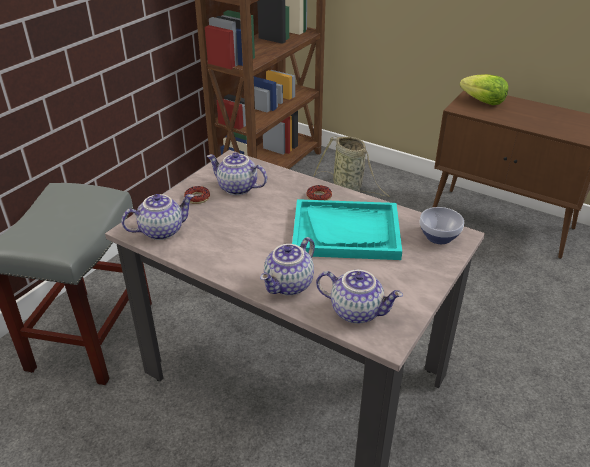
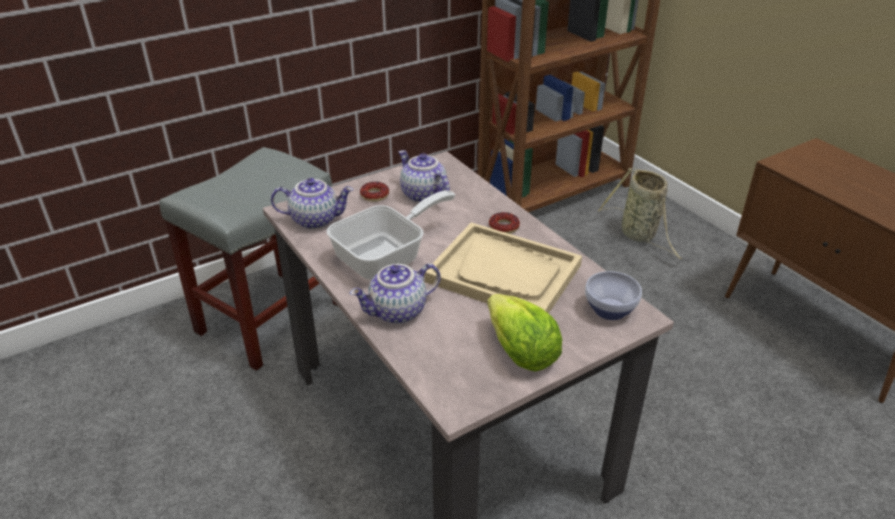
camera: 25 degrees right, 0 degrees up
turquoise tray [292,199,402,260] -> beige tray [425,222,582,314]
teapot [316,270,403,324] -> none
lettuce [460,74,508,105] -> lettuce moved to [487,294,562,372]
none -> frying pan [327,191,455,280]

